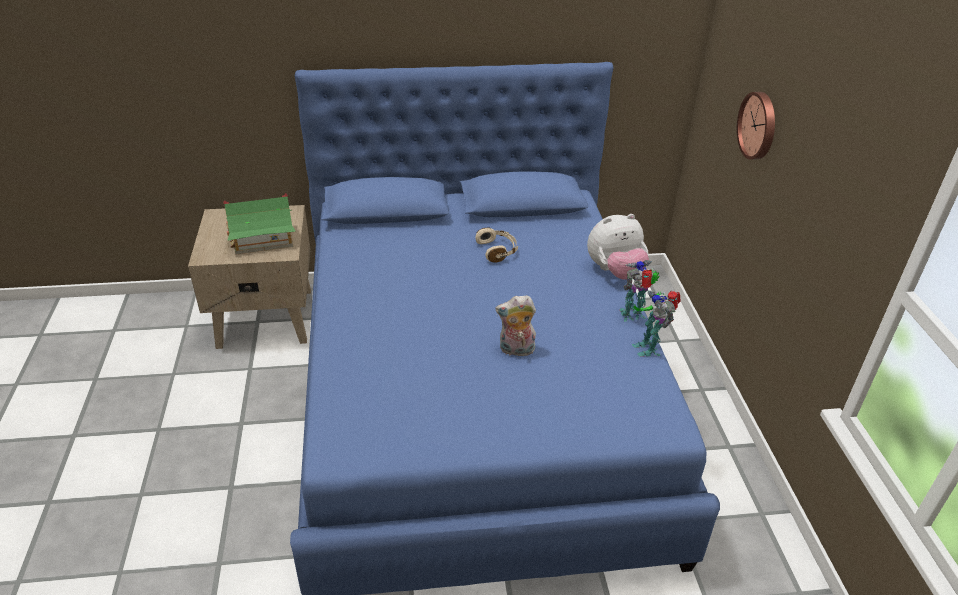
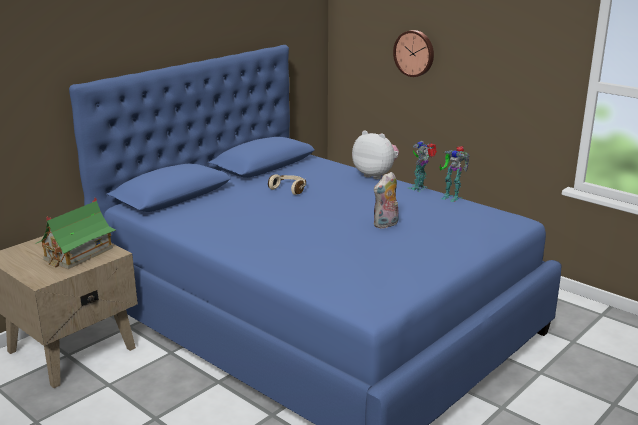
camera: 40 degrees left, 15 degrees down
plush toy [587,214,649,280] -> plush toy turned 90 degrees counterclockwise [352,130,399,179]

